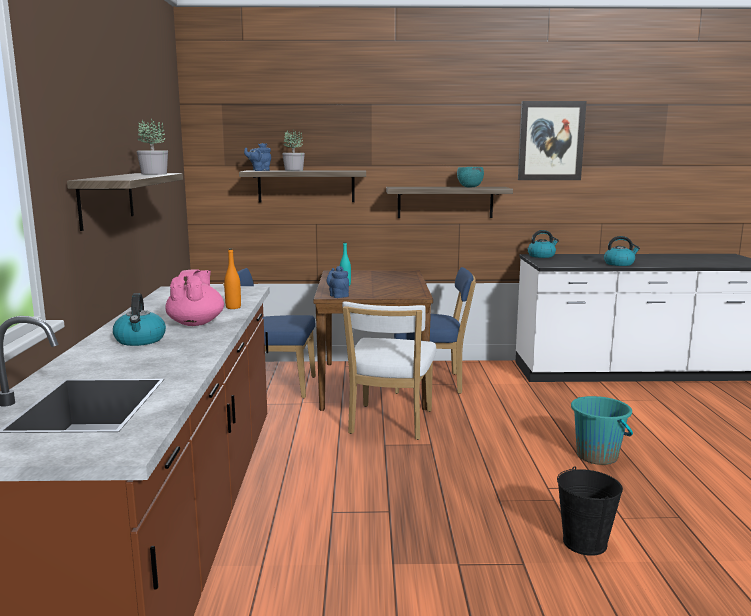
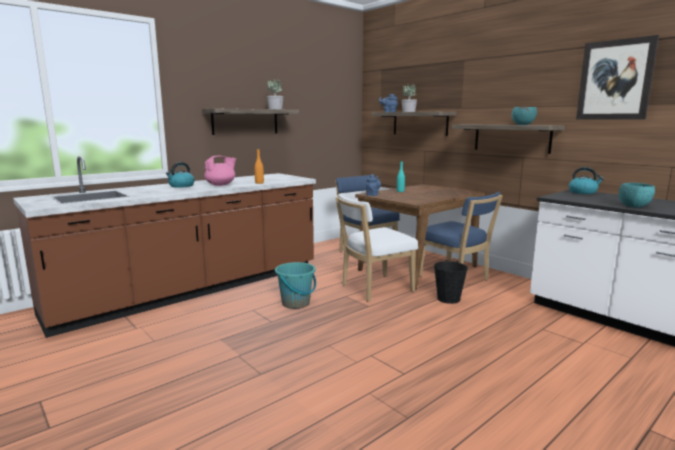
camera: 50 degrees right, 0 degrees up
black bucket [557,466,623,556] -> black bucket moved to [434,261,468,304]
turquoise bucket [571,396,633,465] -> turquoise bucket moved to [275,262,316,309]
kettle [604,236,640,266] -> turquoise bowl [619,183,655,207]

